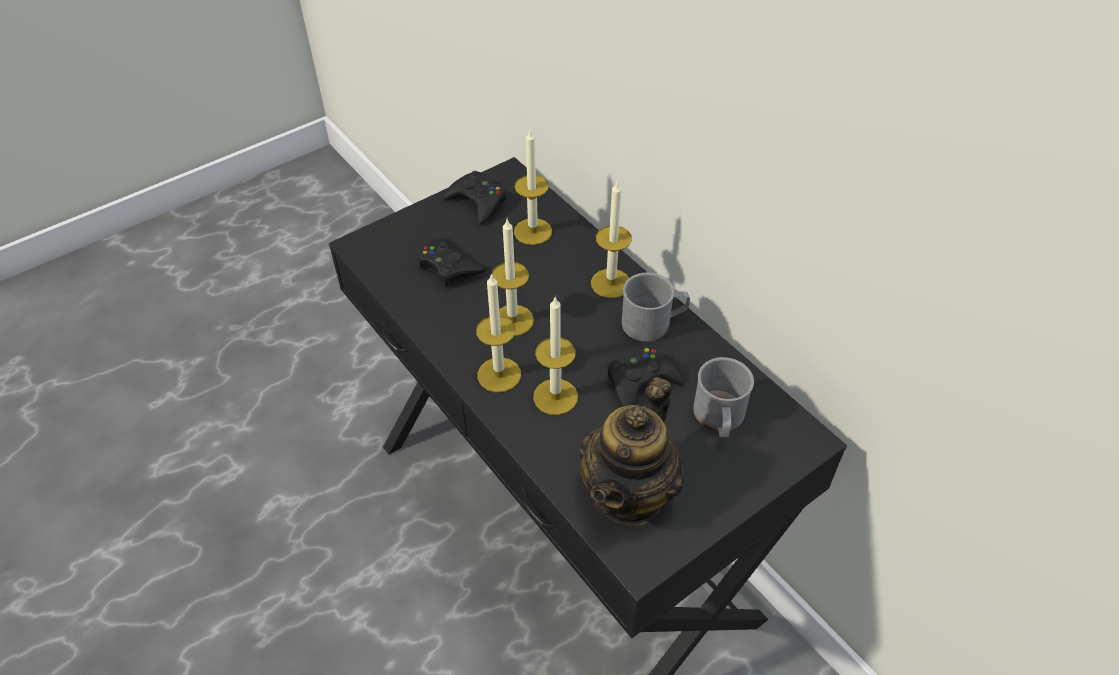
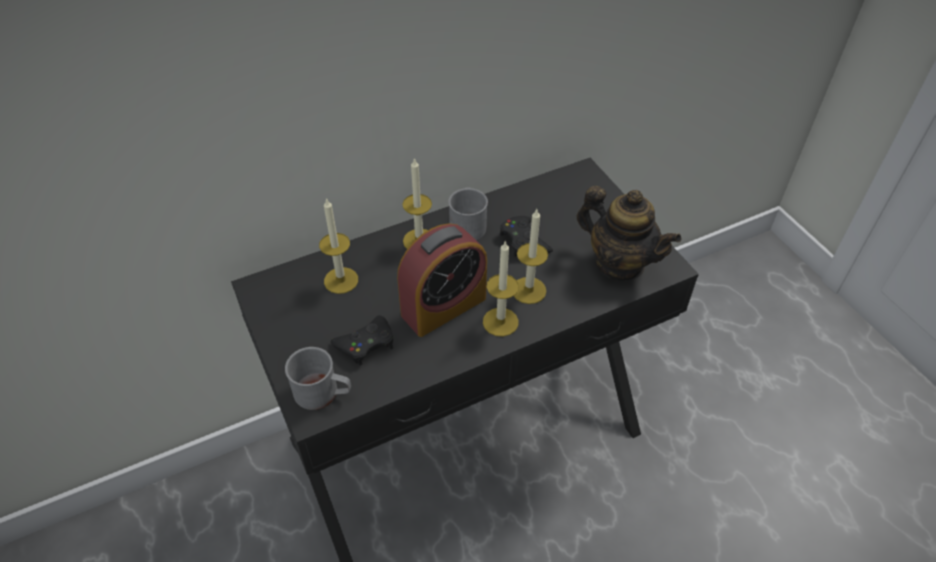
camera: 80 degrees left, 0 degrees up
black game controller [442,171,506,225] -> none
candle [492,219,534,336] -> alarm clock [397,223,487,337]
grey mug [693,357,754,437] -> grey mug moved to [285,347,351,410]

